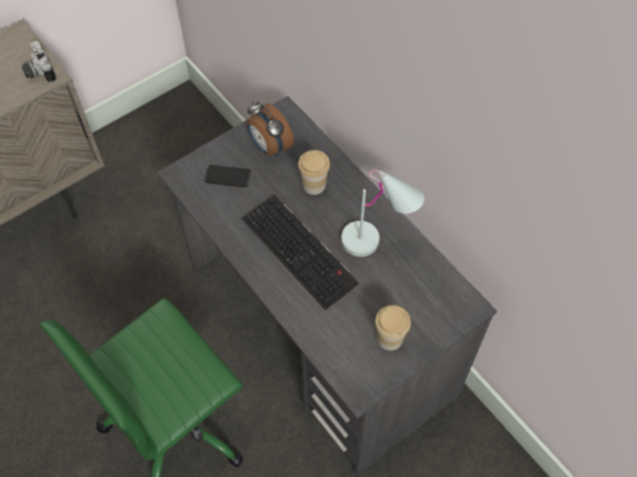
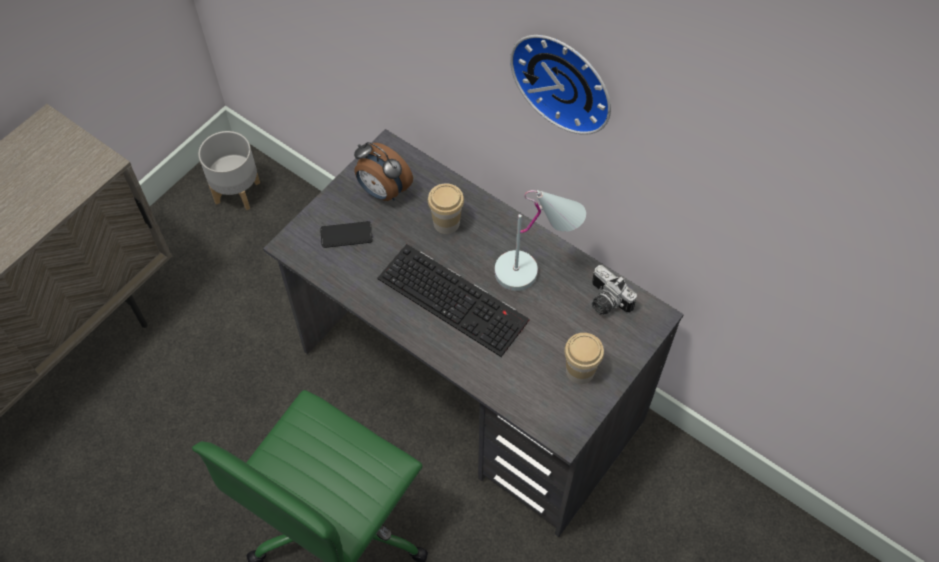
camera: 15 degrees left, 0 degrees up
camera [21,41,56,83] -> camera moved to [592,265,637,315]
none -> grey planter [198,131,260,210]
none -> wall clock [510,35,611,135]

